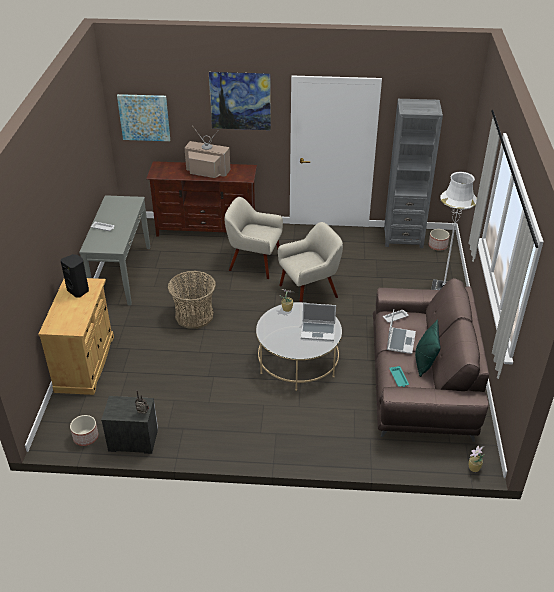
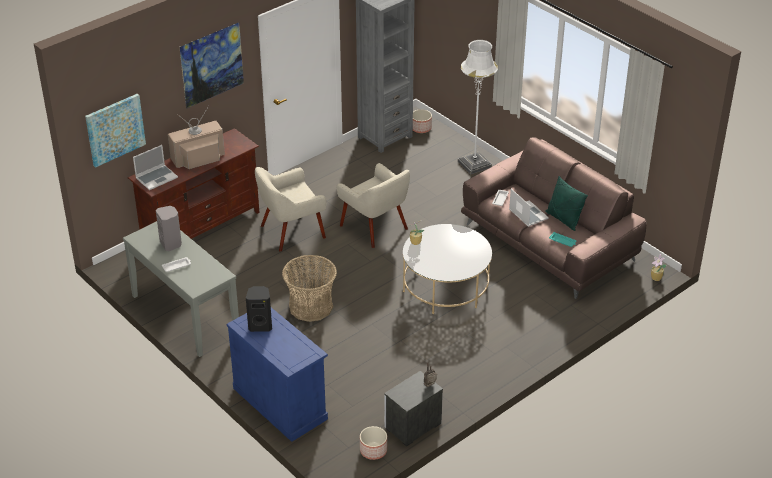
camera: 45 degrees left, 0 degrees up
beige cabinet [38,278,114,395] -> blue cabinet [227,308,328,442]
beige armchair [278,222,343,302] -> beige armchair turned 120 degrees clockwise [337,163,410,248]
laptop [301,303,336,341] -> laptop moved to [133,145,178,190]
none -> grey speaker [156,206,182,251]

